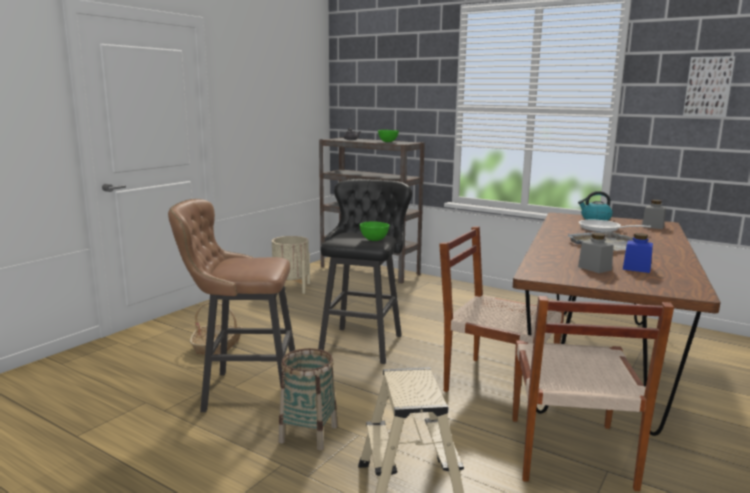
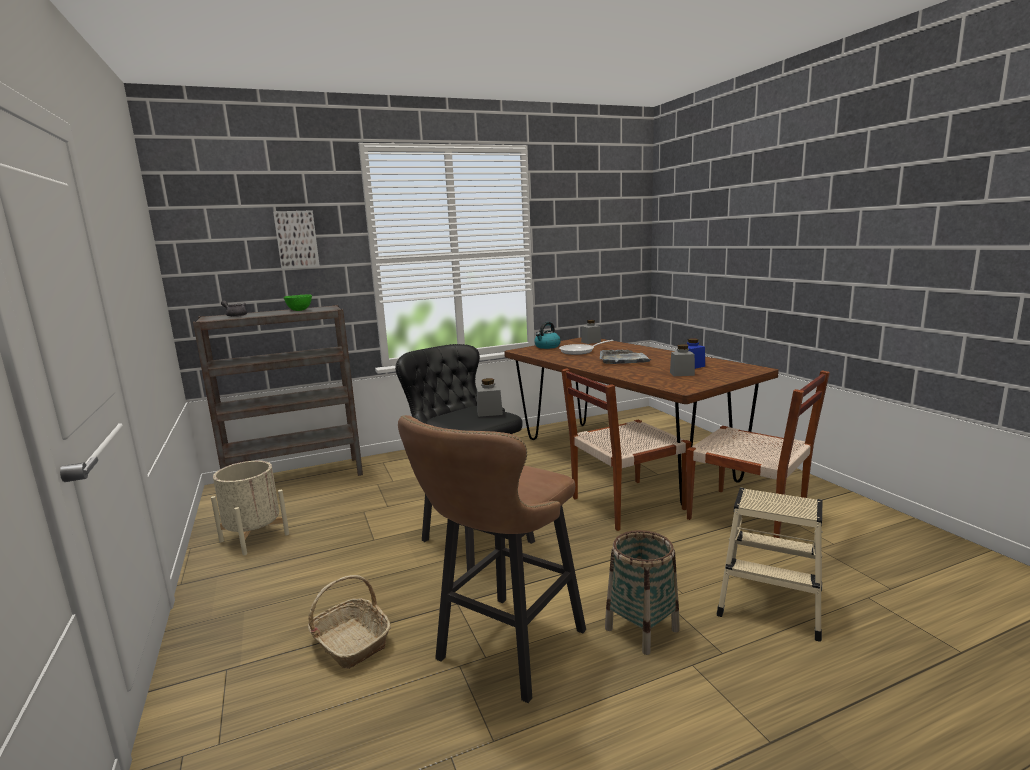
camera: 55 degrees left, 0 degrees up
green bowl [360,222,389,241] -> grey jar [477,378,503,417]
picture [683,56,736,117] -> picture moved to [273,210,320,269]

